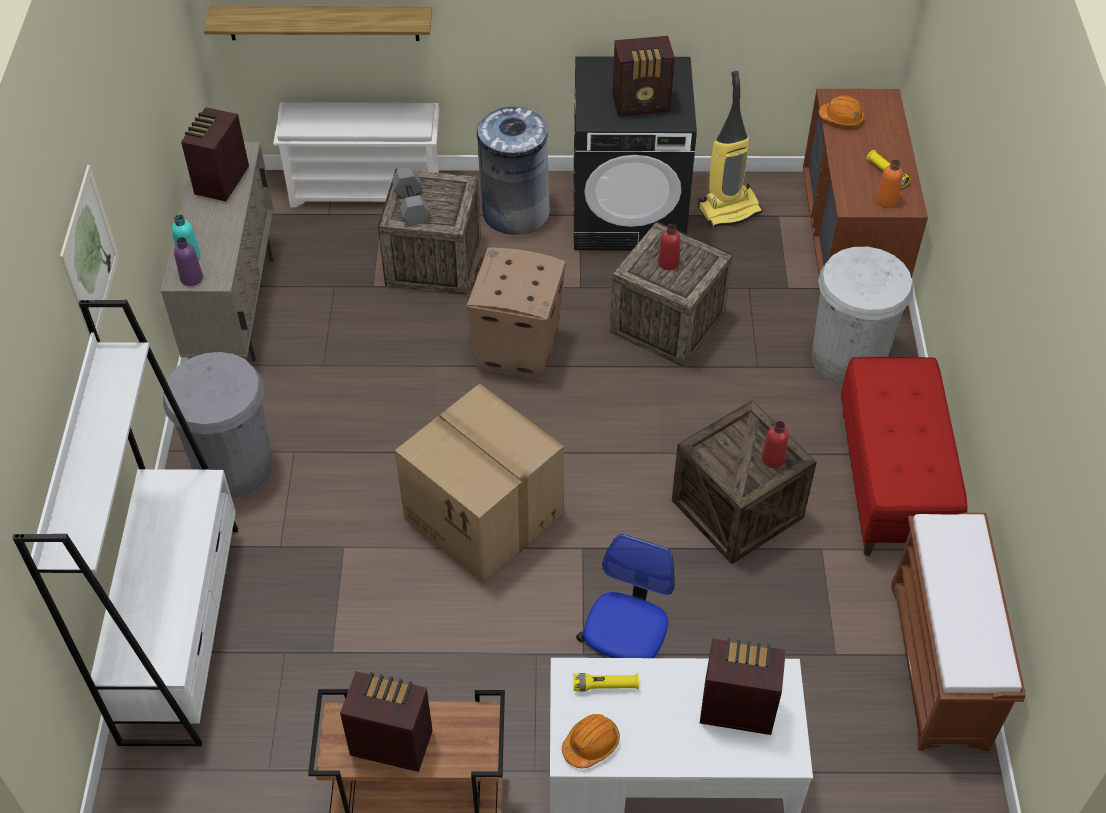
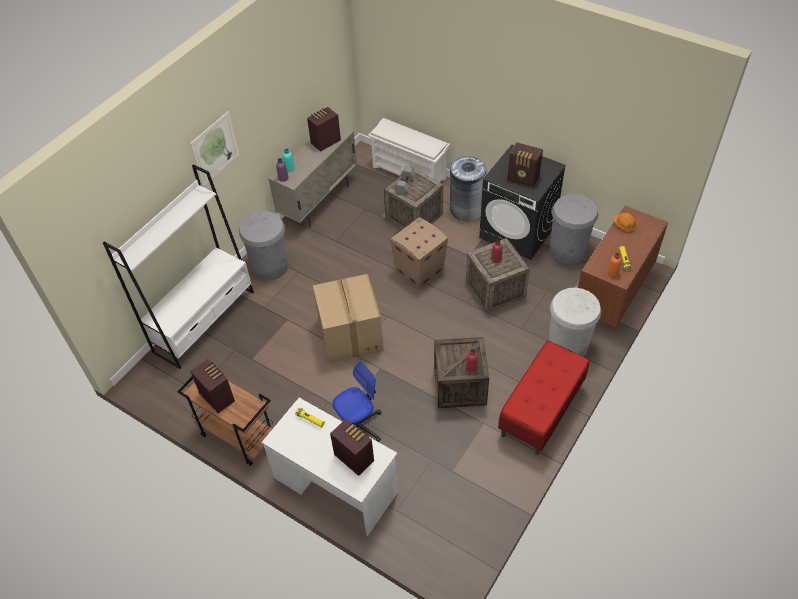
camera: 35 degrees right, 0 degrees up
shelf [204,6,432,41] -> none
orange hard hat [562,714,620,768] -> none
vacuum cleaner [698,71,763,227] -> grey trash can [550,194,598,264]
brown bench [891,513,1026,751] -> none

